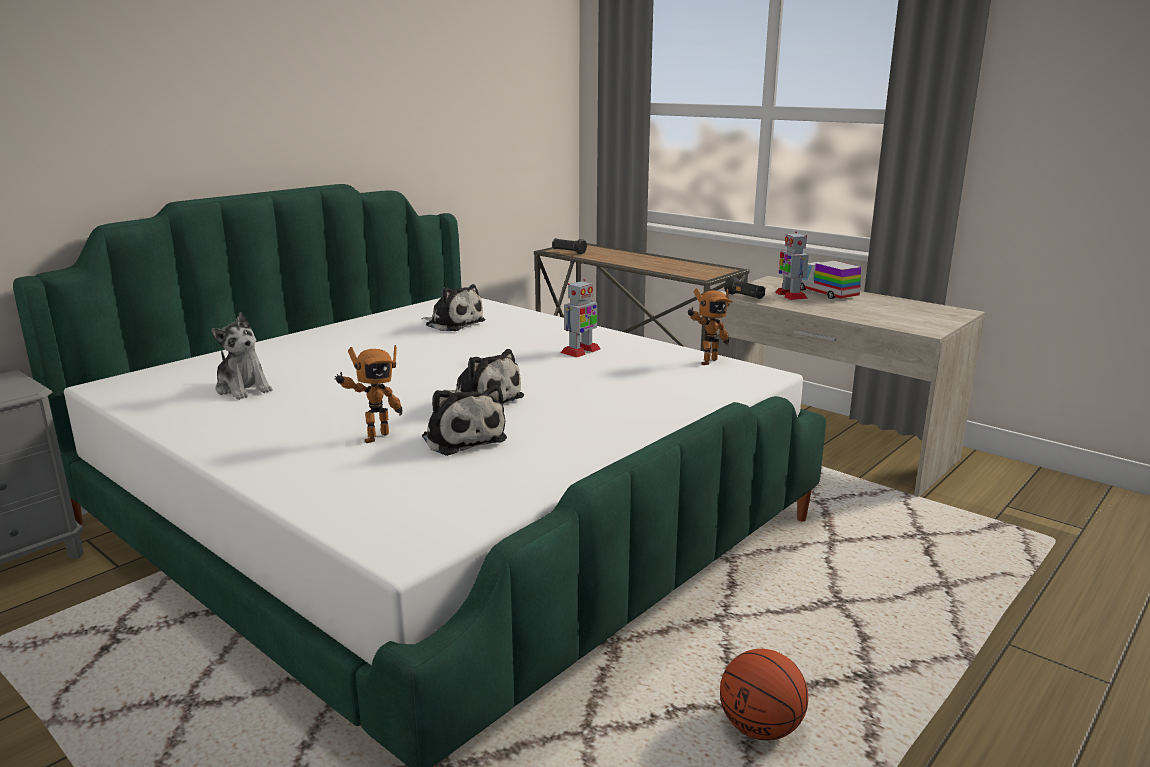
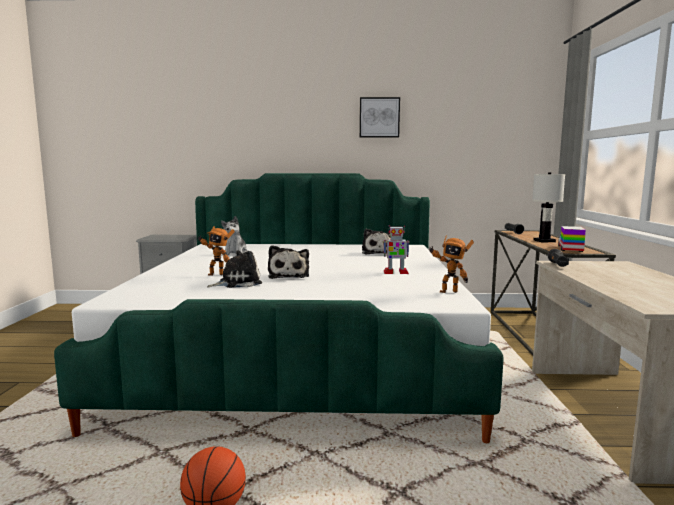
camera: 50 degrees right, 10 degrees down
plush toy [422,385,507,456] -> plush toy turned 135 degrees counterclockwise [207,250,262,288]
toy robot [775,232,809,300] -> none
toy truck [801,261,861,299] -> toy truck moved to [558,226,586,252]
none -> picture [360,97,400,138]
none -> white table lamp [532,172,565,243]

